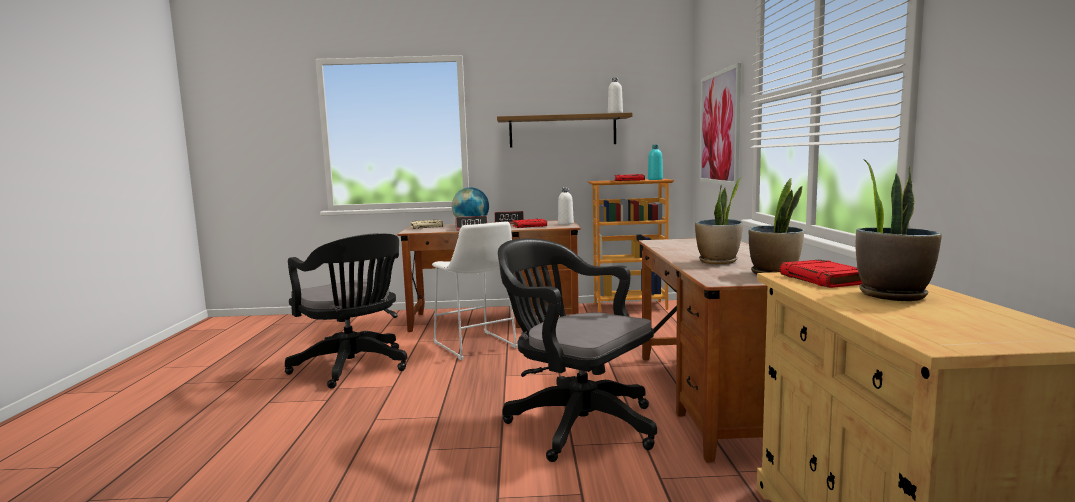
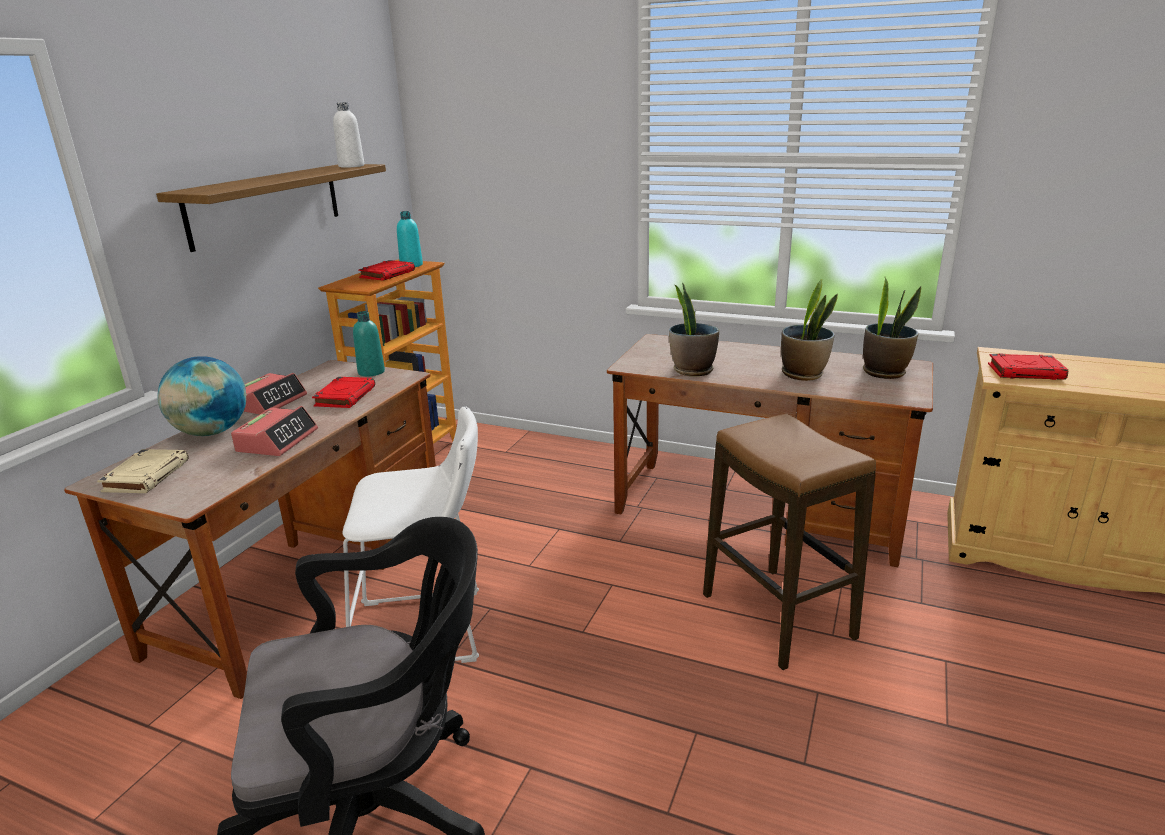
camera: 65 degrees left, 15 degrees up
black office chair [498,238,657,462] -> stool [703,414,876,670]
white bottle [558,187,574,225] -> turquoise bottle [353,311,385,376]
picture [699,63,741,186] -> none
potted plant [856,159,942,301] -> potted plant moved to [669,283,719,376]

